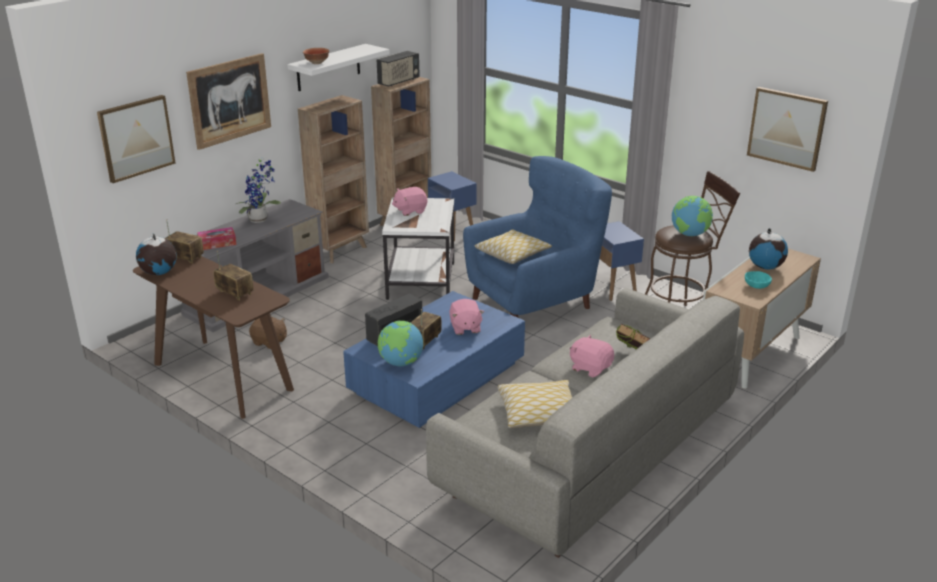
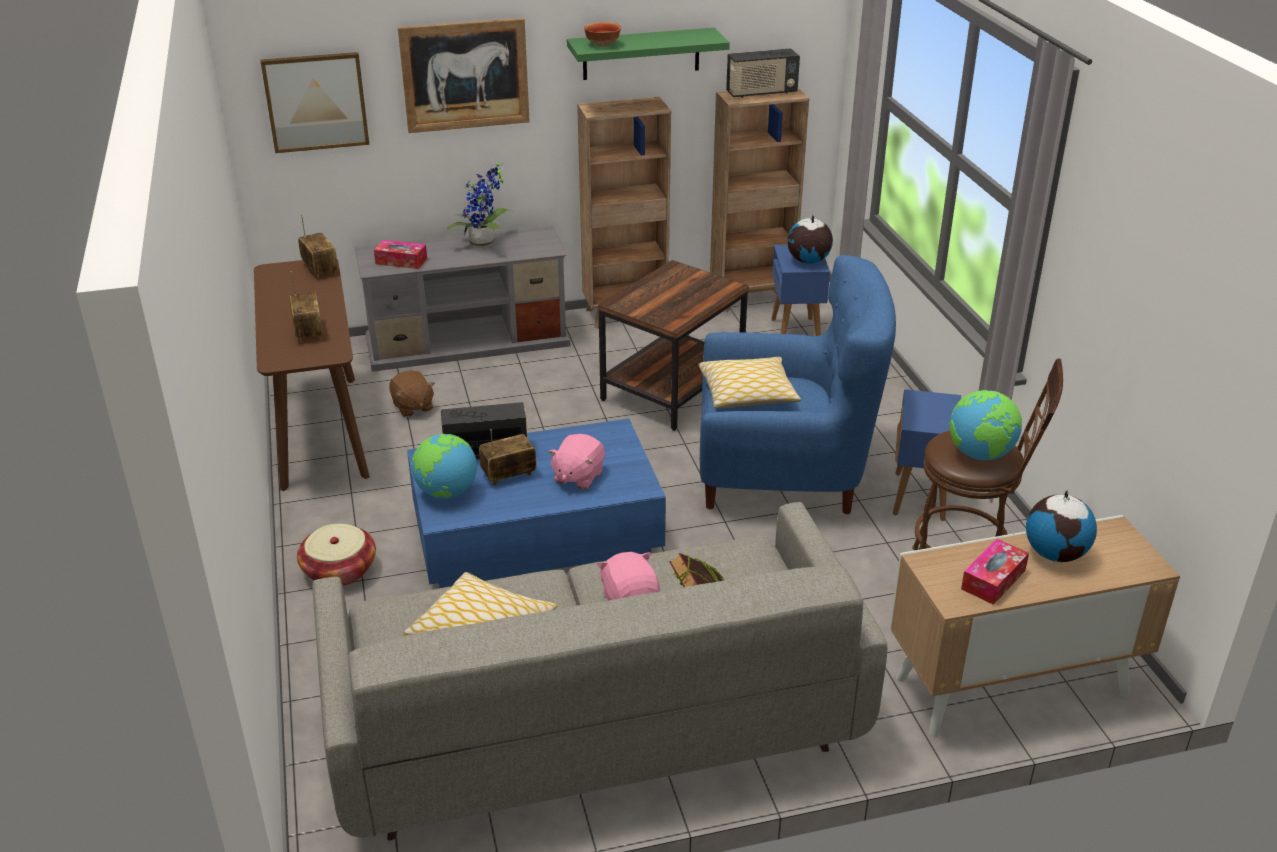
camera: 35 degrees right, 5 degrees up
globe [136,234,177,275] -> globe moved to [787,215,833,264]
white shelf [287,44,390,91] -> green shelf [567,28,730,80]
white side table [382,197,454,300] -> brown side table [598,260,749,431]
pink plush toy [392,187,427,216] -> none
turquoise bowl [745,271,772,289] -> tissue box [961,539,1029,605]
picture [747,87,828,172] -> none
none -> basket [297,524,376,586]

